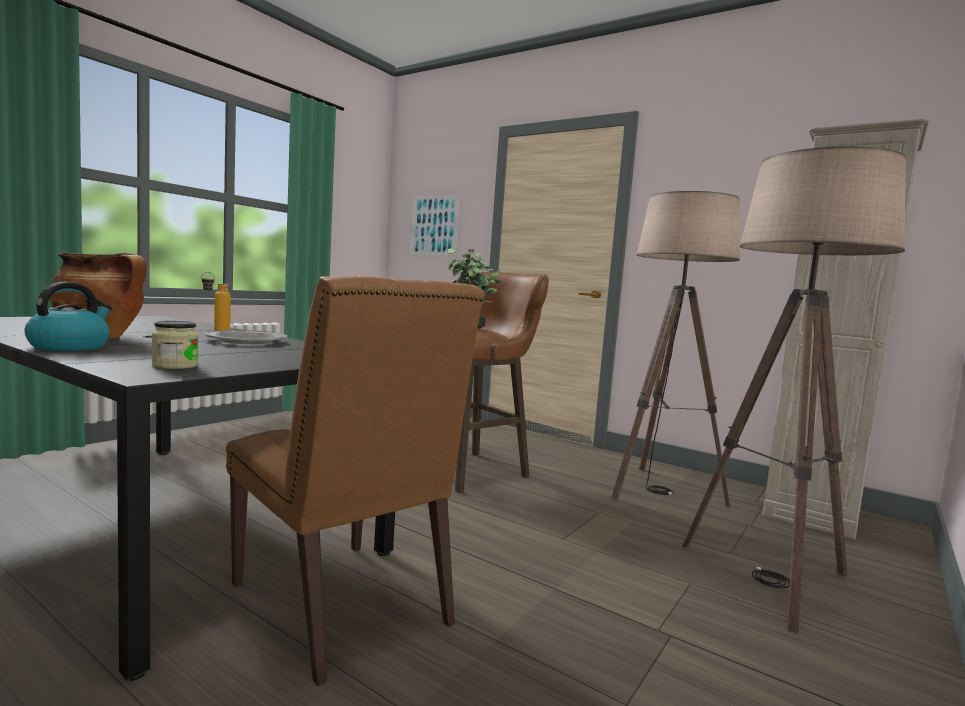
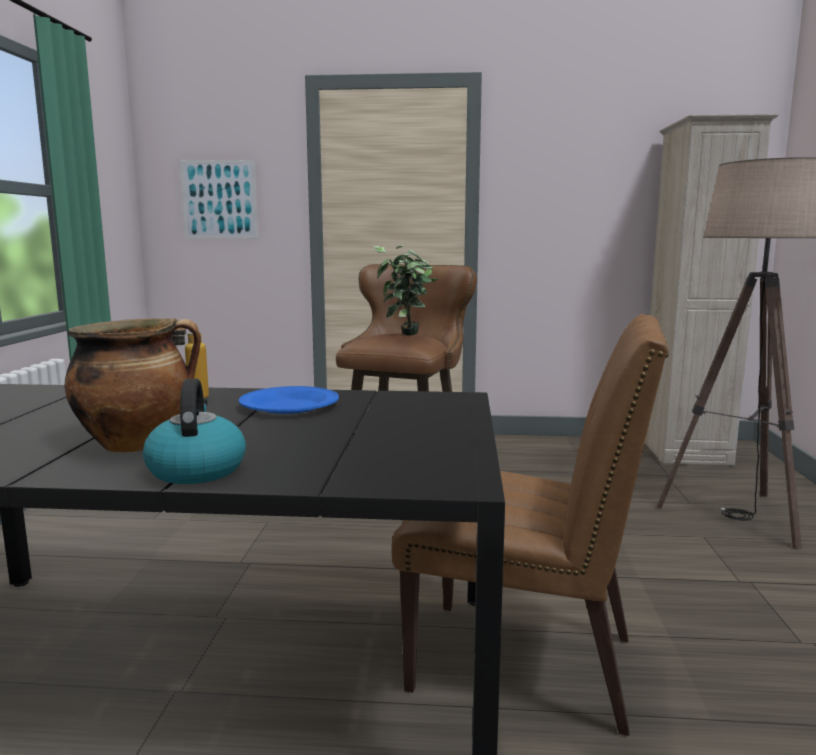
camera: 30 degrees left, 5 degrees up
jar [152,321,199,369] -> none
grey plate [205,330,287,344] -> blue plate [239,386,339,414]
floor lamp [611,191,740,507] -> none

